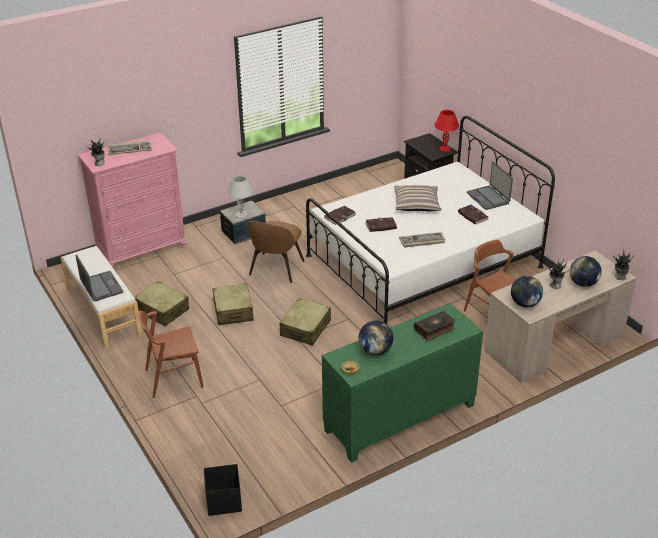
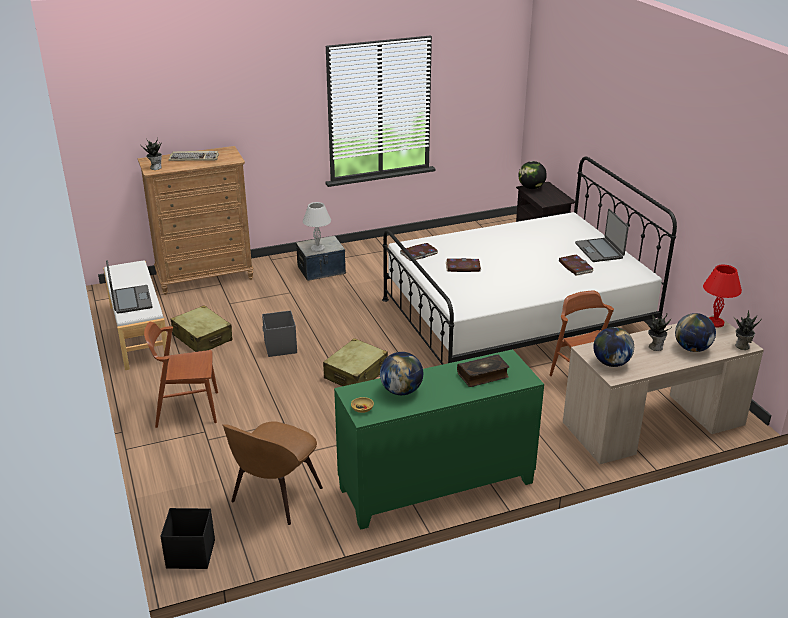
camera: 10 degrees right, 5 degrees down
pink dresser [78,133,186,270] -> brown dresser [138,146,253,295]
beige suitcase [212,283,254,325] -> grey storage box [262,310,297,357]
brown chair [247,221,305,283] -> brown chair moved to [223,421,323,525]
pillow [394,185,442,211] -> none
keyboard [399,232,445,247] -> none
red table lamp [434,110,459,152] -> red table lamp moved to [703,265,742,328]
none -> globe [518,161,547,189]

